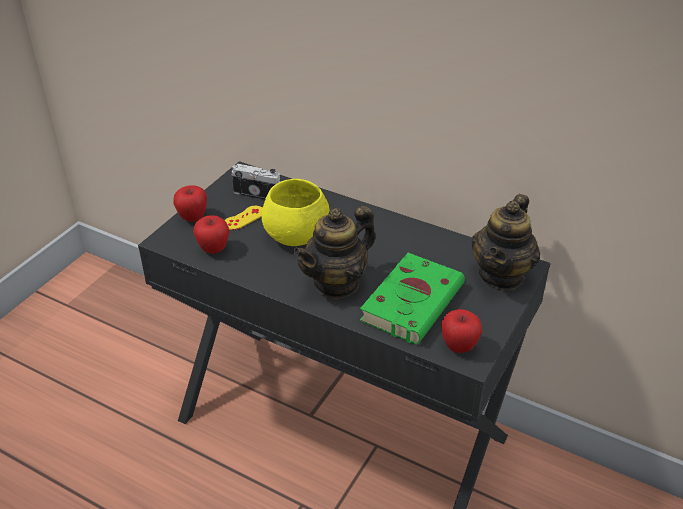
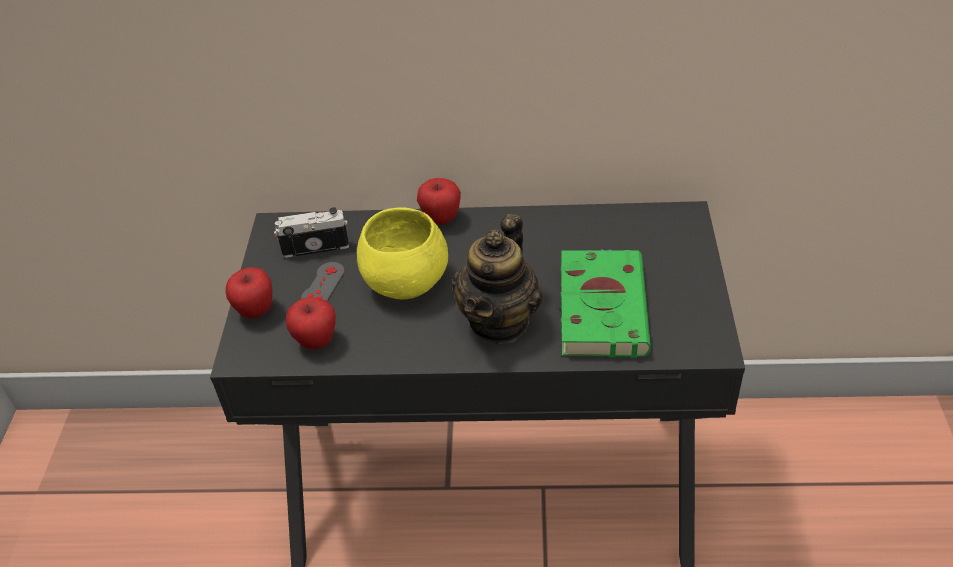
camera: 25 degrees left, 5 degrees up
yellow game controller [225,206,262,230] -> grey game controller [301,262,345,302]
apple [441,309,482,353] -> apple moved to [417,178,461,225]
teapot [471,194,540,290] -> none

